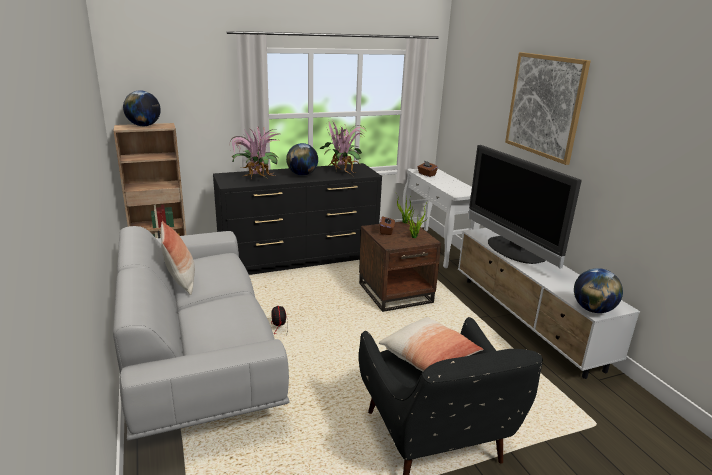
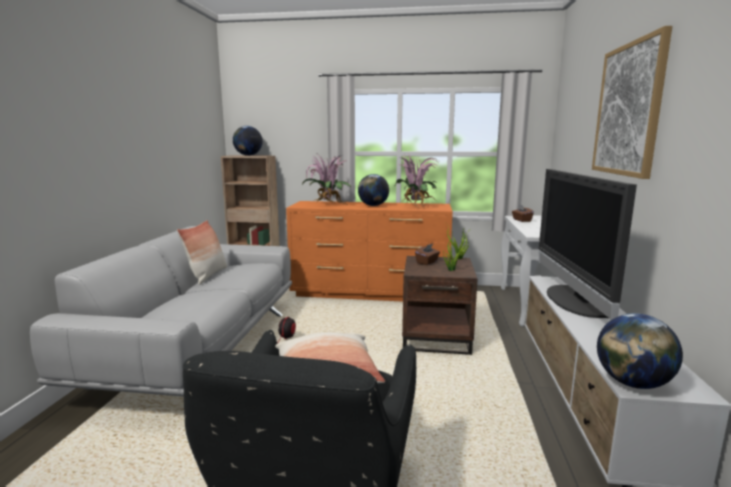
camera: 30 degrees right, 10 degrees down
black dresser [213,163,382,275] -> orange dresser [286,201,453,302]

